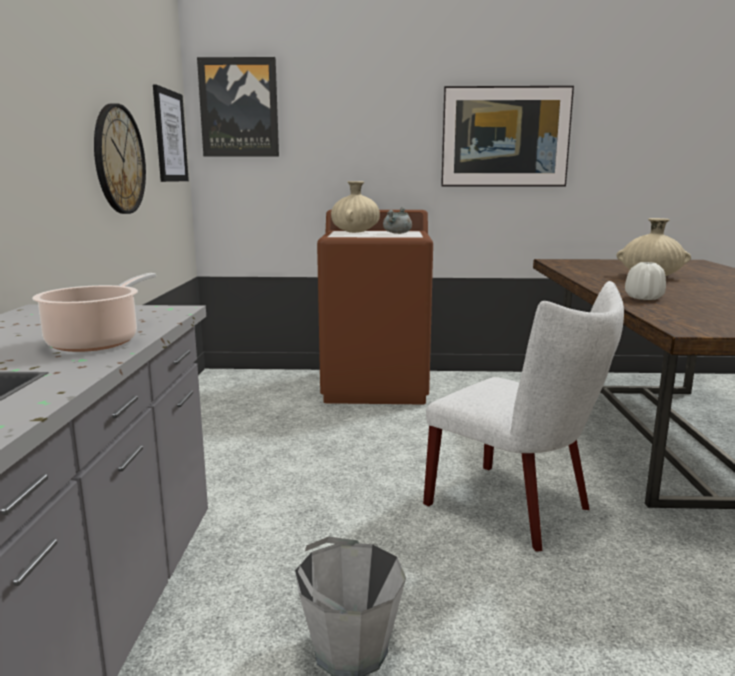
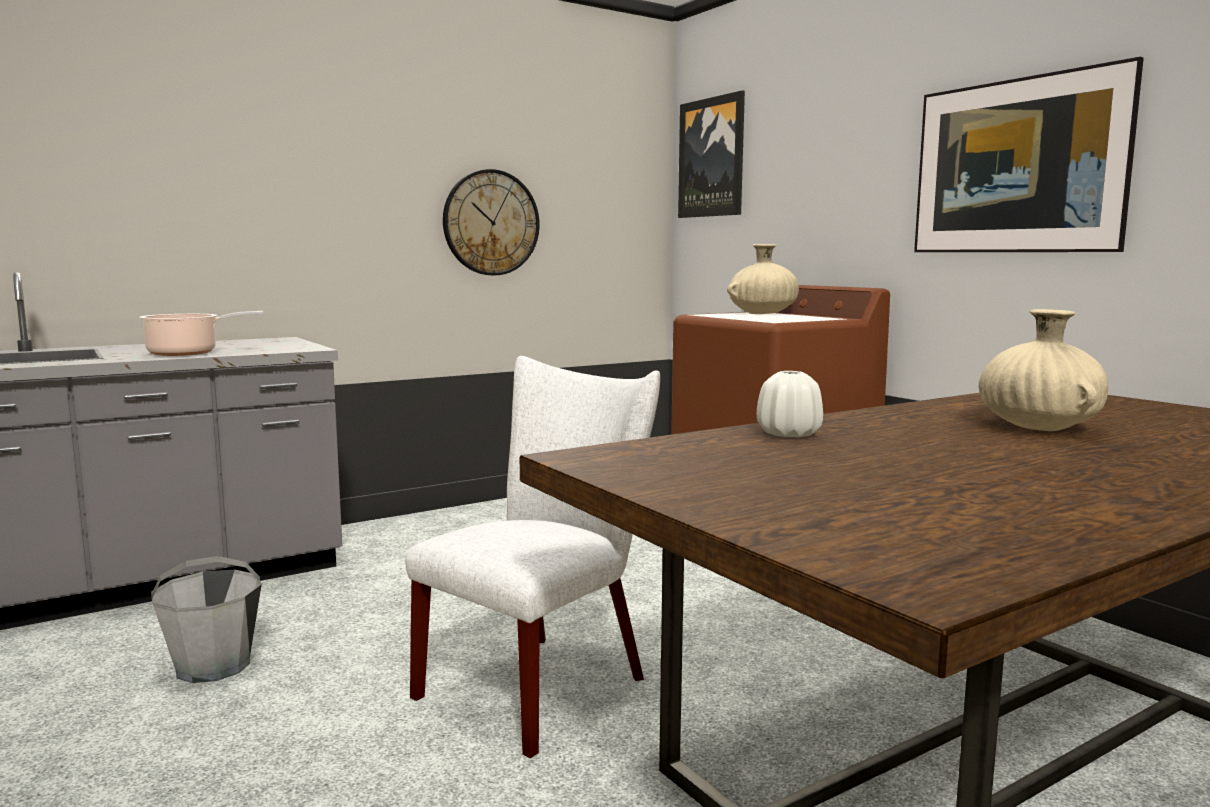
camera: 55 degrees right, 5 degrees down
picture [153,84,189,182] -> none
grey cooking pot [383,207,412,234] -> none
white chair [423,281,624,552] -> white chair turned 150 degrees counterclockwise [405,356,660,758]

